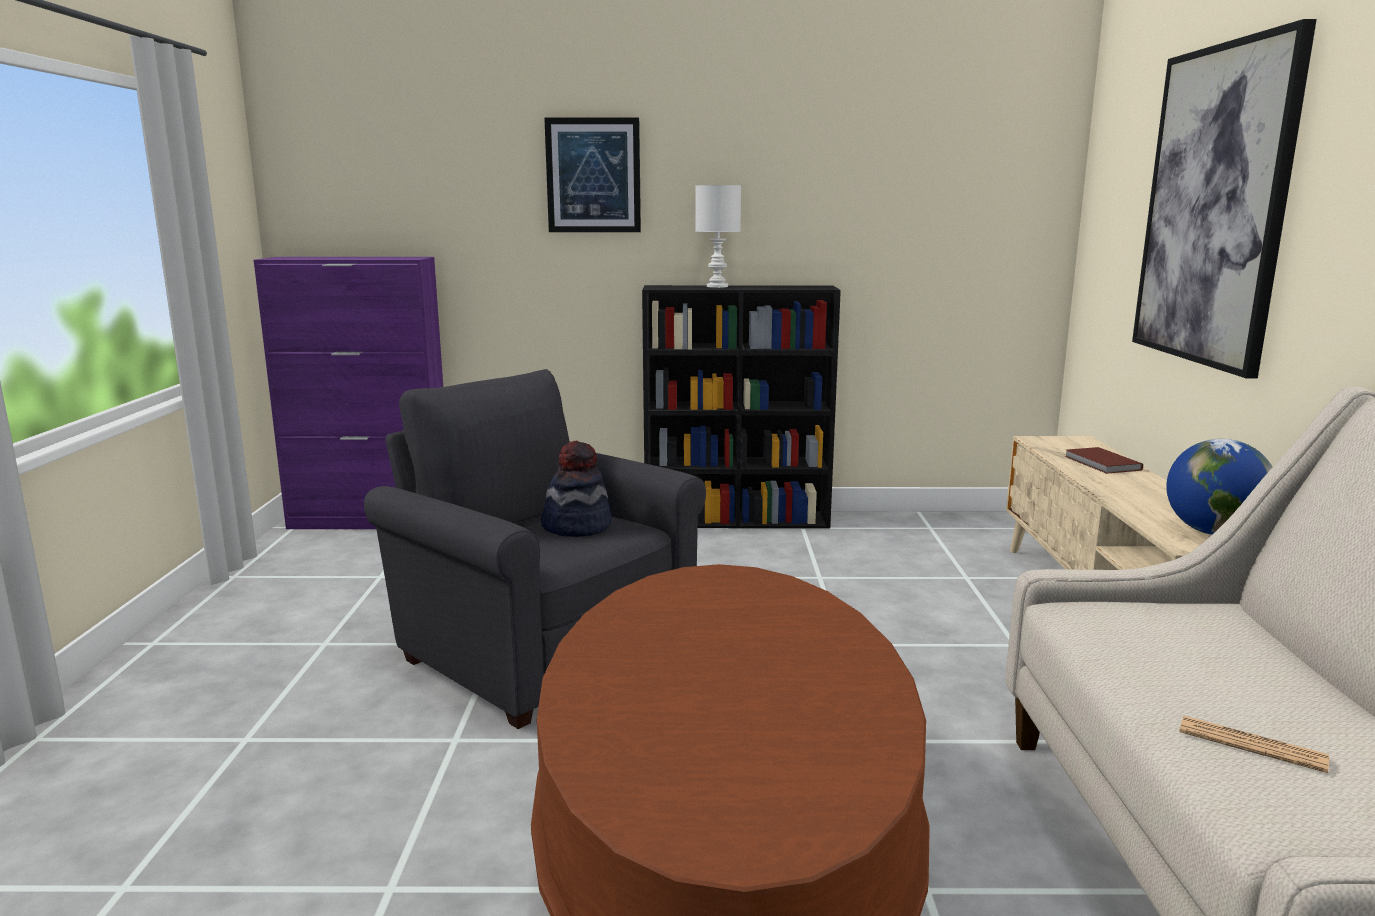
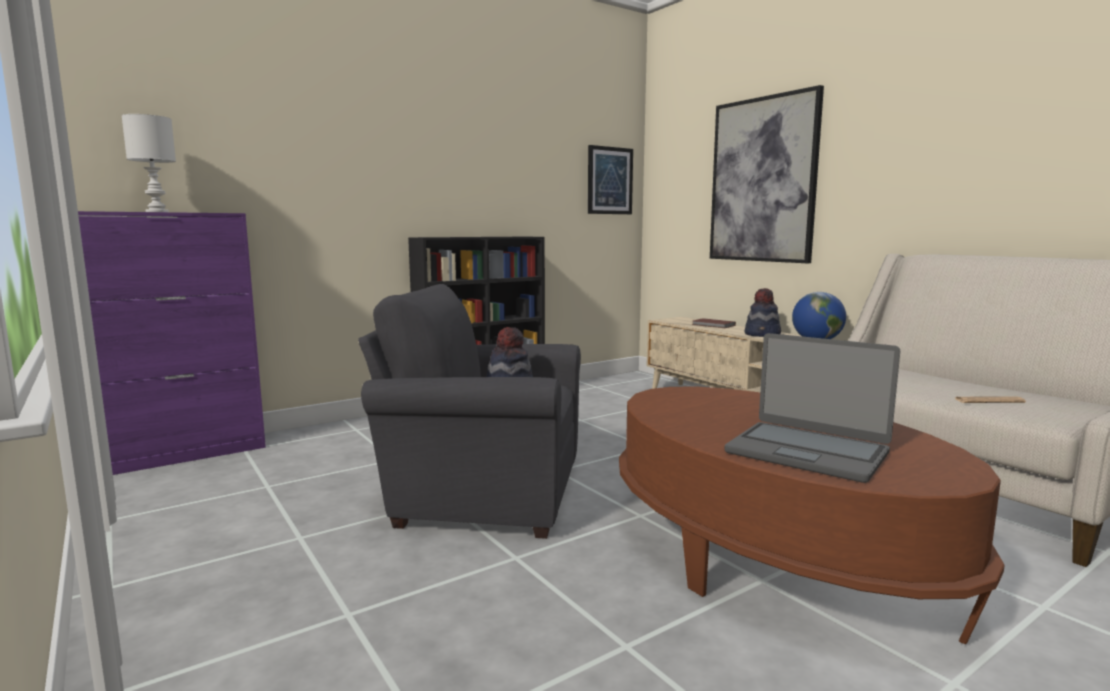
camera: 35 degrees left, 5 degrees down
picture [544,118,641,232] -> picture moved to [588,145,633,214]
white table lamp [695,185,741,288] -> white table lamp moved to [121,114,176,212]
none -> laptop [725,333,900,483]
none -> hat [745,288,781,337]

